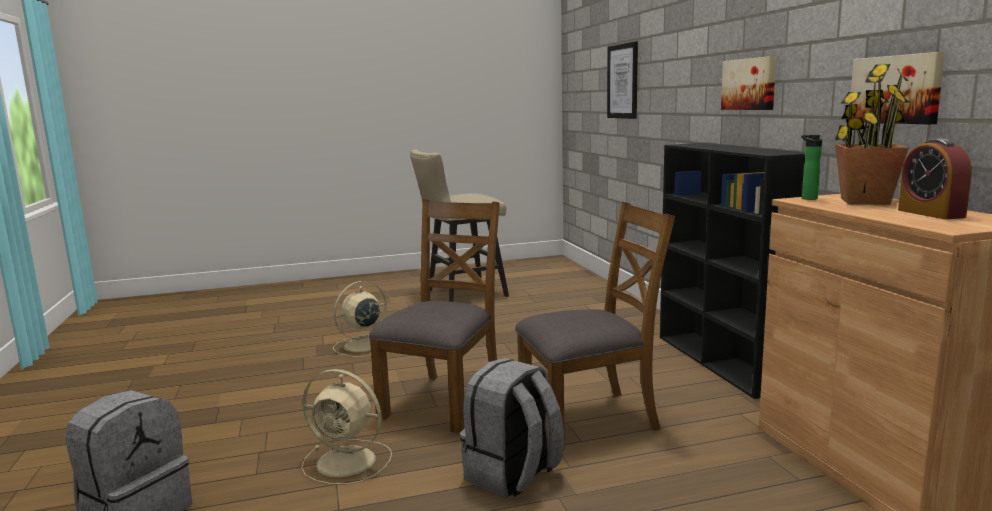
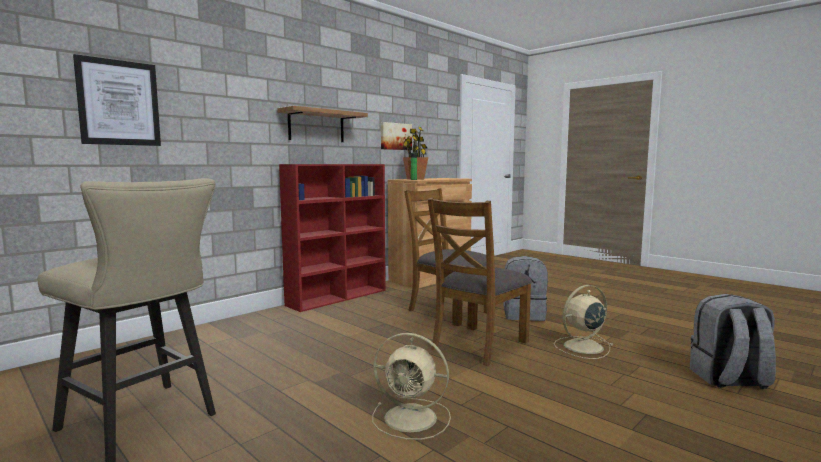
camera: 120 degrees left, 5 degrees down
beige fan [301,369,392,485] -> beige fan turned 105 degrees counterclockwise [554,285,613,359]
brown chair [368,199,500,433] -> brown chair turned 45 degrees counterclockwise [428,198,532,366]
black bookcase [660,143,805,399] -> red bookcase [279,164,386,312]
picture [721,56,776,110] -> shelf [277,106,368,142]
alarm clock [898,139,972,219] -> none

